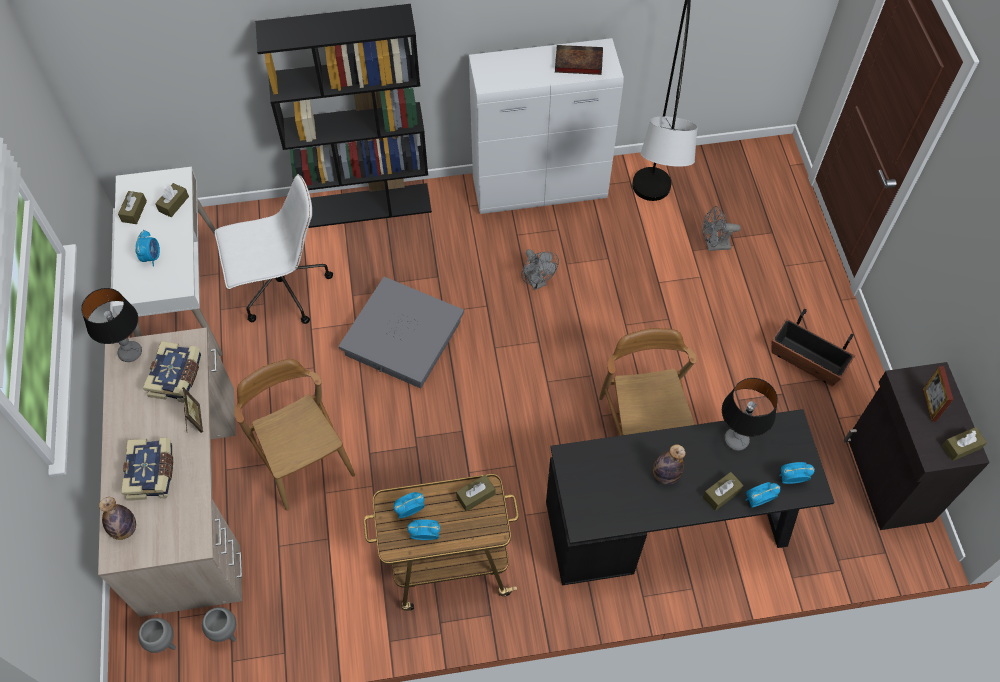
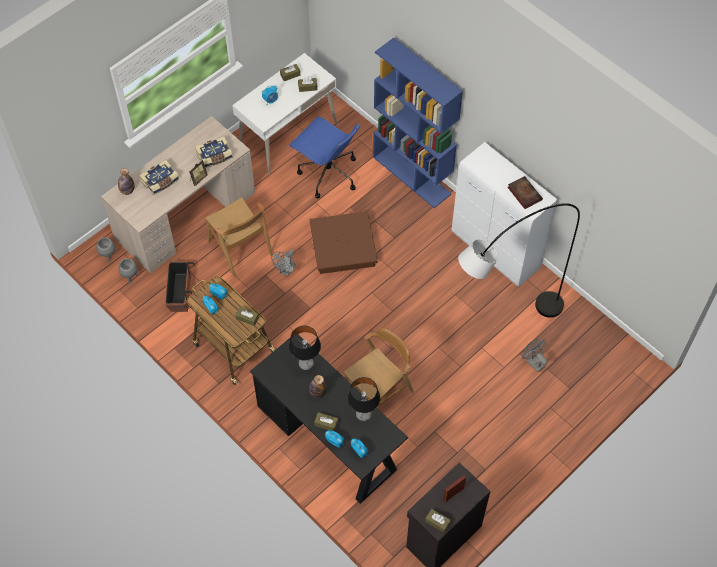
camera: 55 degrees right, 0 degrees up
table lamp [81,288,142,362] -> table lamp moved to [289,326,321,370]
white office chair [215,174,333,324] -> blue office chair [289,116,360,198]
brown chair [234,359,355,511] -> brown chair turned 120 degrees clockwise [205,198,272,277]
black bookcase [255,4,432,228] -> blue bookcase [373,38,463,208]
grey storage box [339,277,464,388] -> brown storage box [310,211,378,274]
grey fan [521,249,559,290] -> grey fan moved to [271,249,296,277]
planter [771,308,855,386] -> planter moved to [165,262,194,312]

